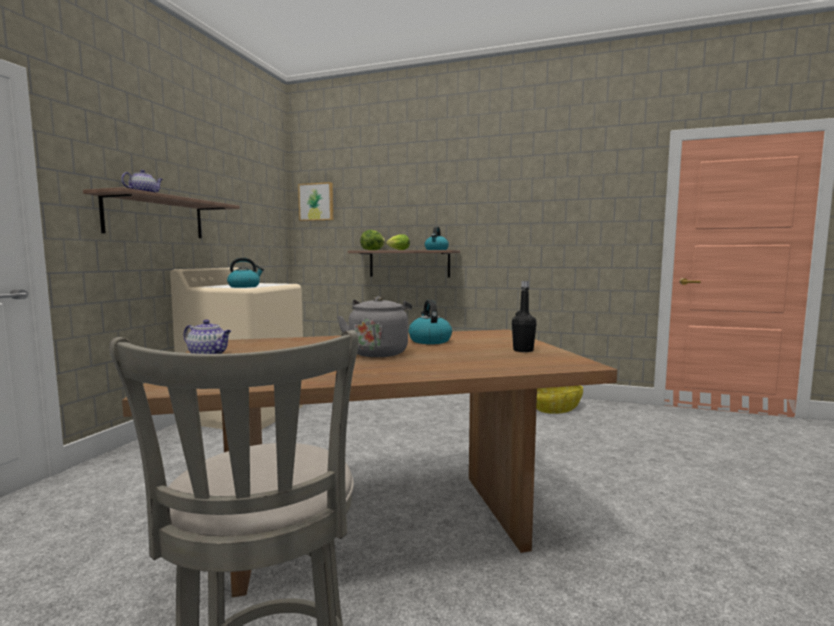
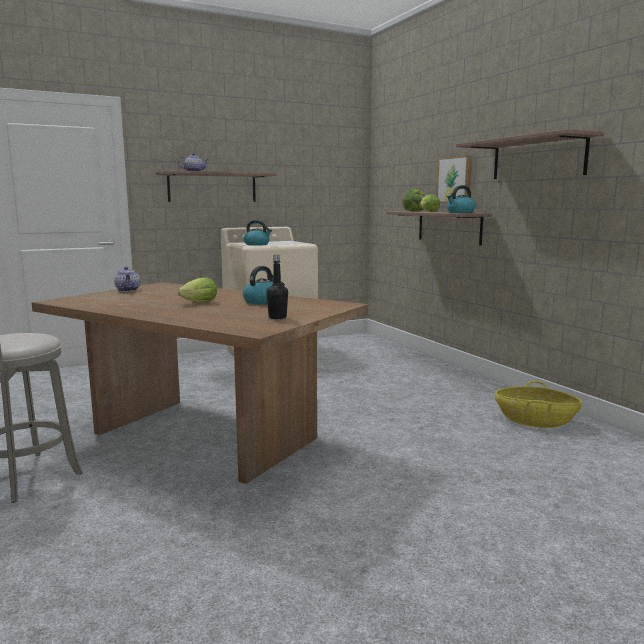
camera: 45 degrees right, 5 degrees up
picture [298,182,333,221] -> picture moved to [437,155,472,203]
grey kettle [337,296,412,357] -> lettuce [178,277,217,302]
none -> shelf [456,129,604,179]

